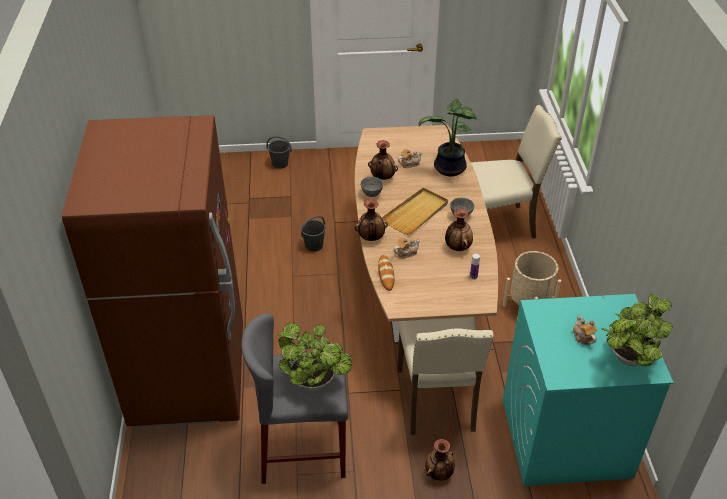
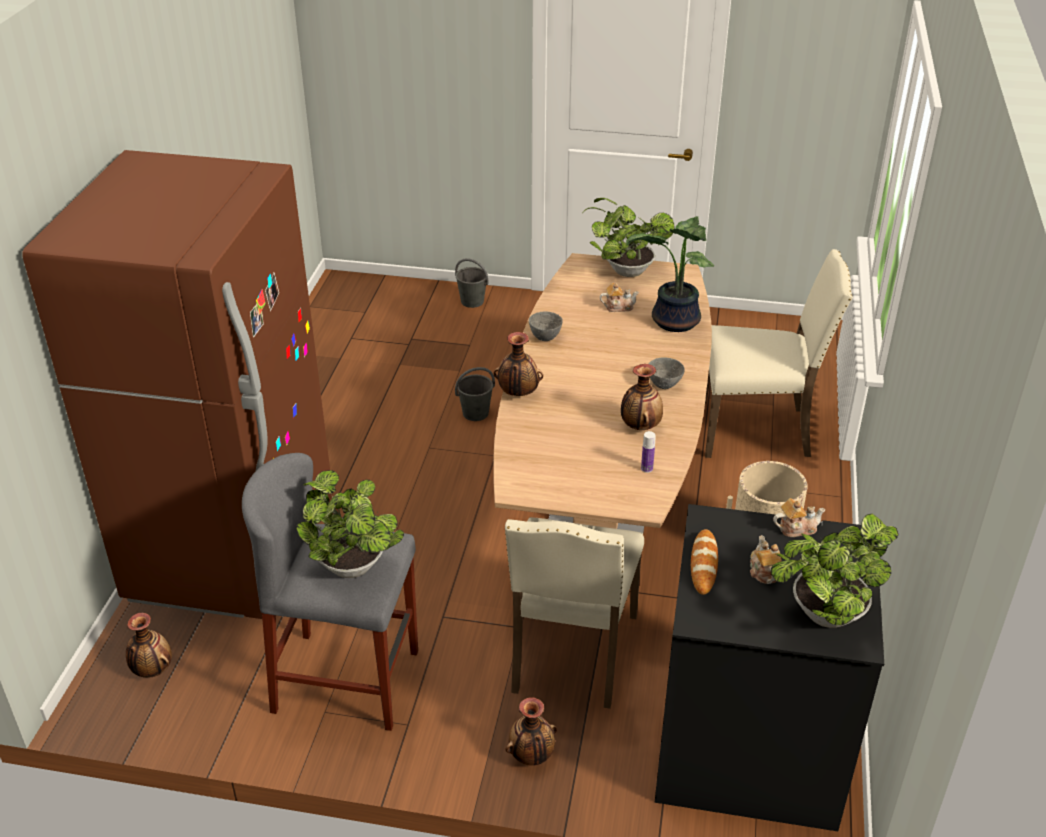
camera: 15 degrees right, 5 degrees down
vase [368,140,398,180] -> vase moved to [126,613,172,678]
bread [378,255,394,291] -> bread moved to [691,529,718,595]
beige tray [382,188,448,235] -> none
teapot [393,237,420,258] -> teapot moved to [773,498,826,537]
turquoise washing machine [503,294,674,486] -> black washing machine [655,504,884,831]
none -> potted plant [583,198,674,277]

